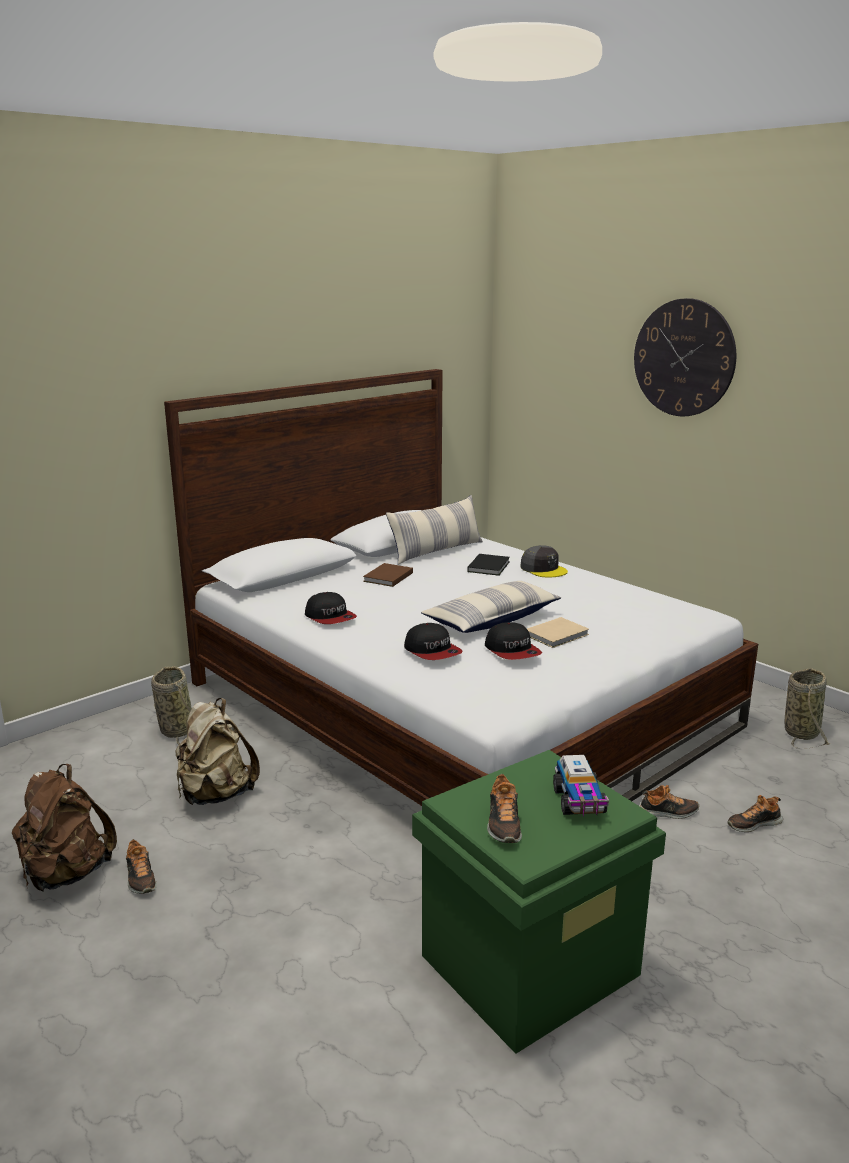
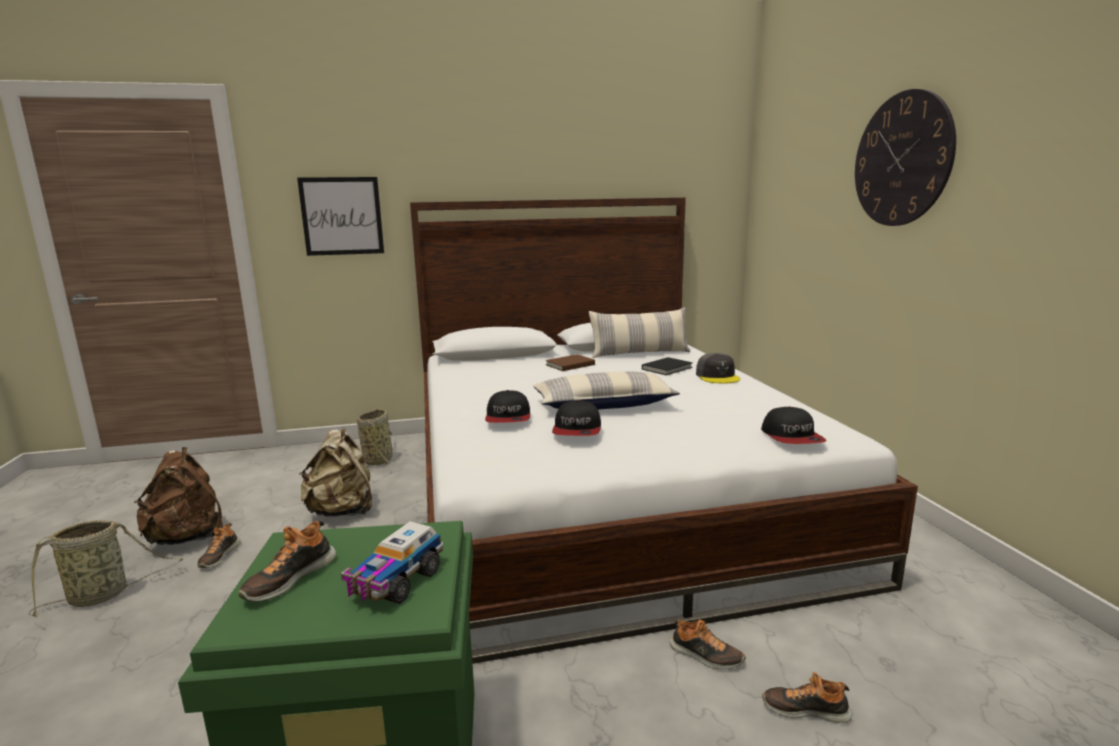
camera: 30 degrees right, 5 degrees down
cap [305,592,357,624] -> cap moved to [761,406,827,444]
beige book [527,617,589,648] -> none
basket [784,668,829,748] -> basket moved to [29,520,184,617]
none -> picture [297,177,384,256]

